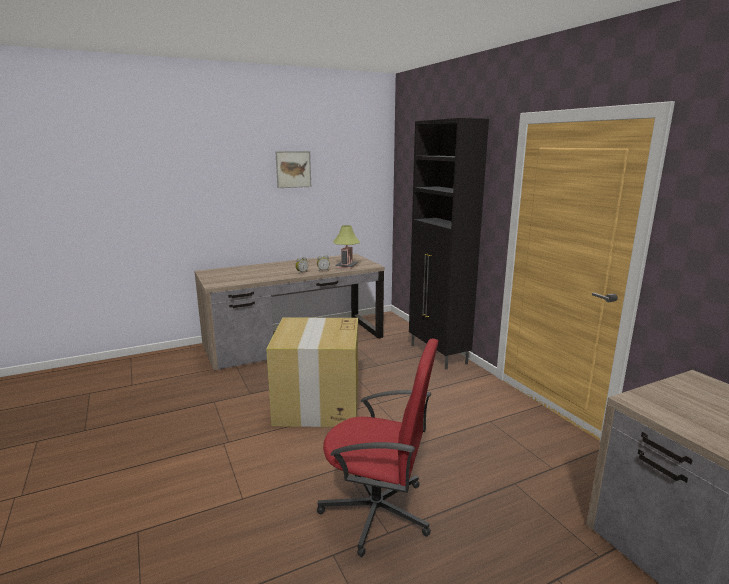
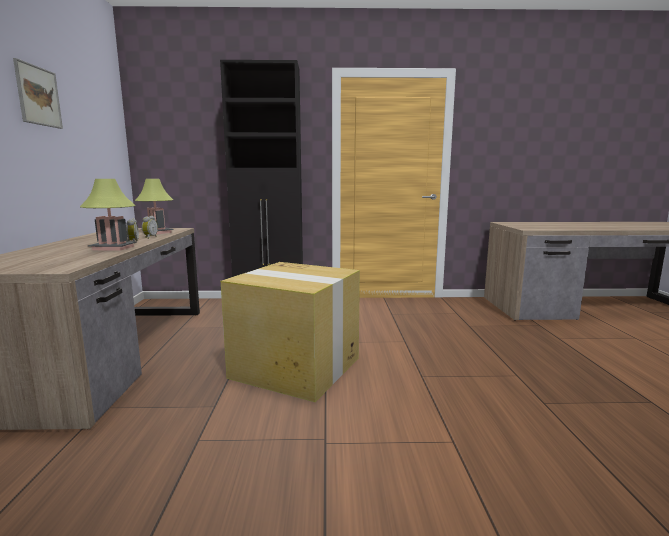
camera: 65 degrees left, 5 degrees down
red office chair [317,339,438,557] -> none
none -> table lamp [80,179,137,251]

